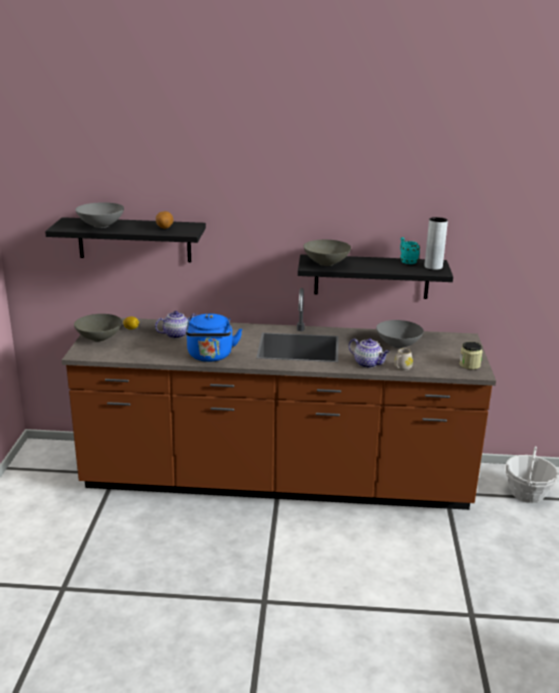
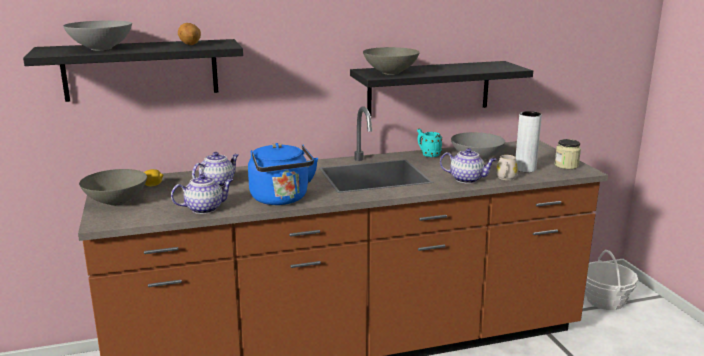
camera: 20 degrees left, 5 degrees down
turquoise mug [400,237,420,264] -> turquoise mug moved to [417,129,442,157]
grey vase [425,217,448,270] -> grey vase moved to [516,111,542,172]
none -> teapot [171,174,233,214]

